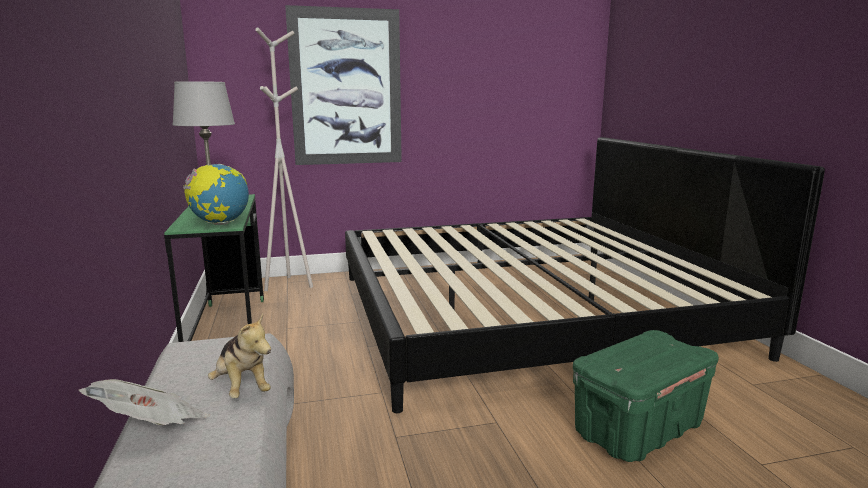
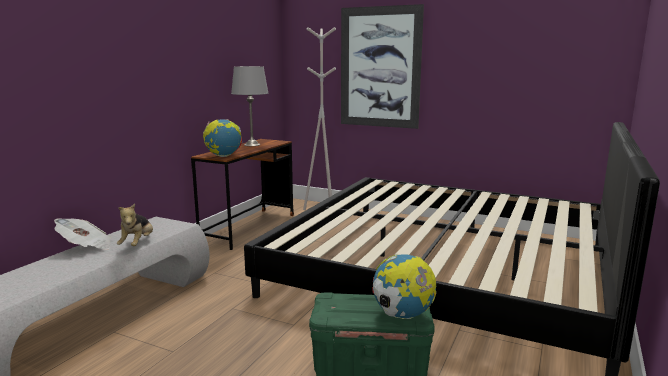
camera: 40 degrees right, 0 degrees up
green desk [164,194,264,342] -> brown desk [191,139,294,250]
none -> globe [372,254,436,319]

